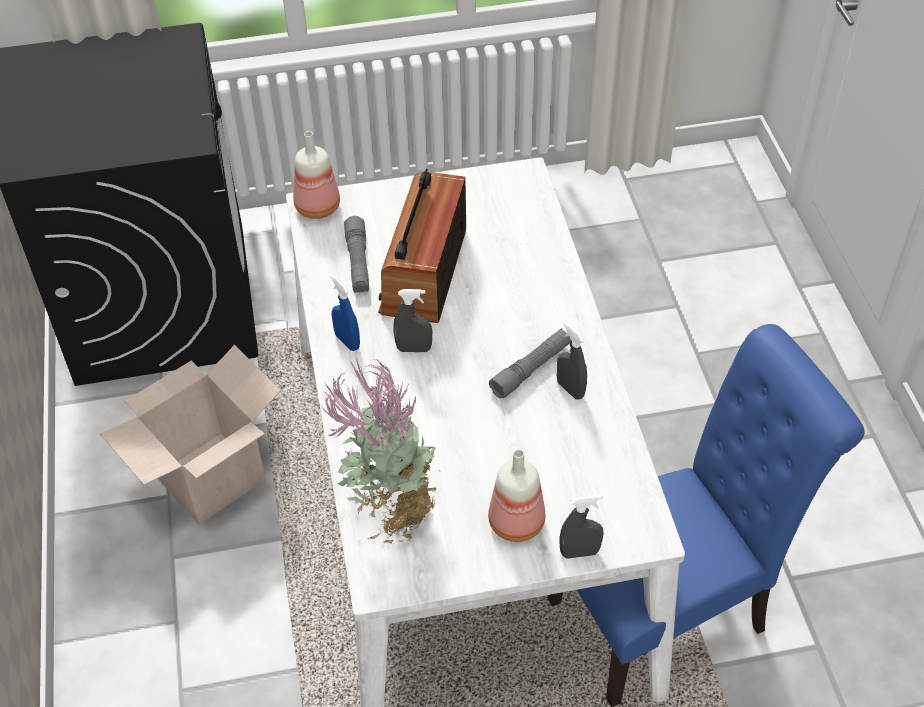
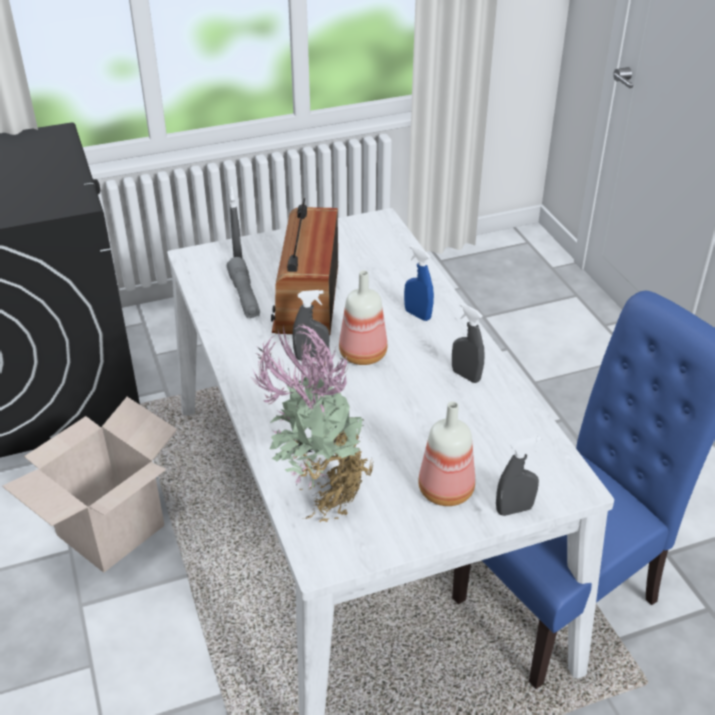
camera: 10 degrees left, 10 degrees down
bottle [293,131,340,219] -> bottle moved to [339,270,387,365]
blue spray bottle [330,274,360,351] -> blue spray bottle moved to [404,245,434,321]
grey flashlight [489,328,571,398] -> none
none -> grey spray bottle [230,186,242,258]

